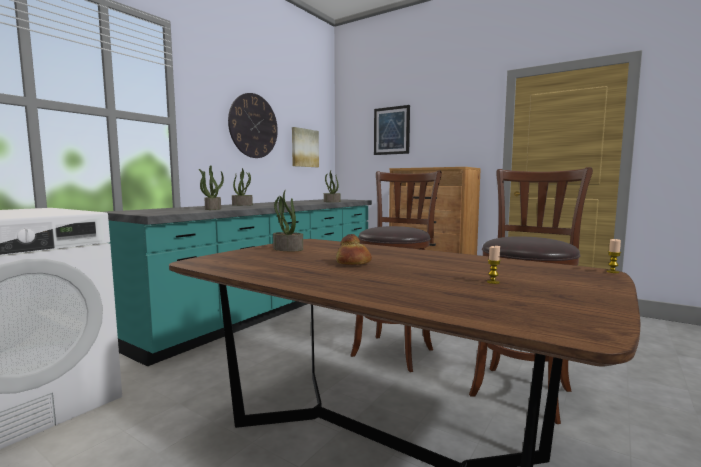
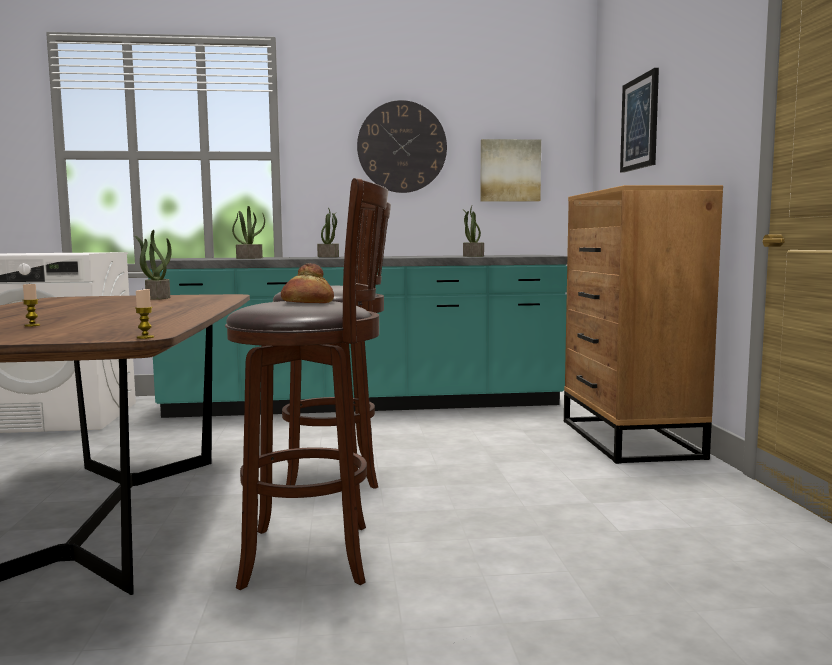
camera: 50 degrees right, 0 degrees up
bread [336,234,372,265] -> bread moved to [281,263,334,303]

